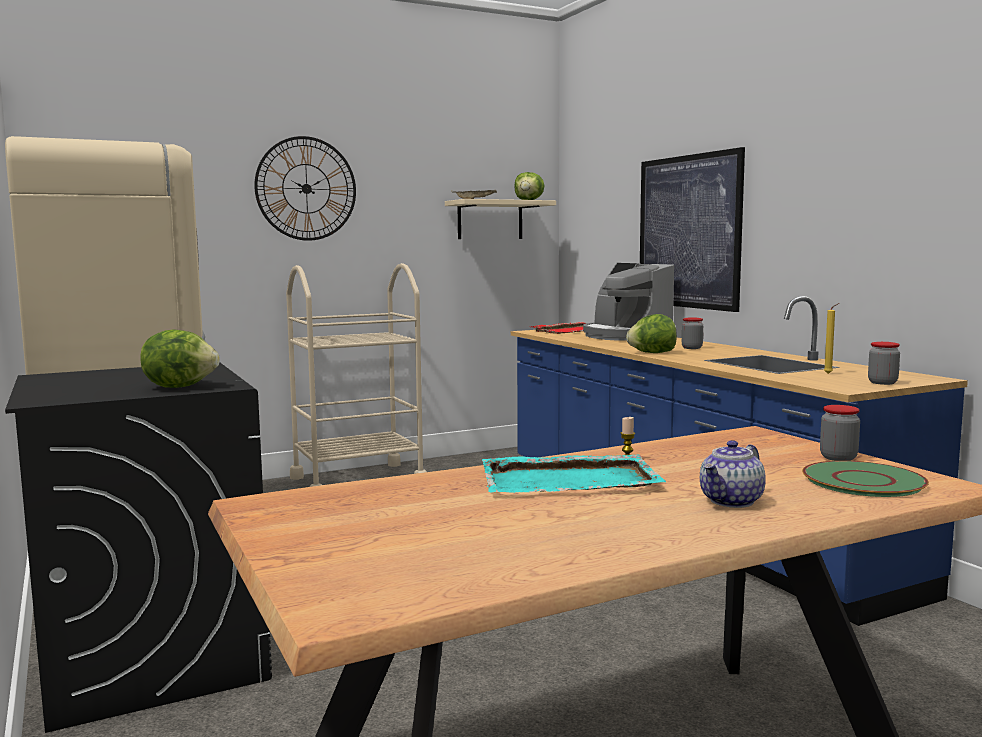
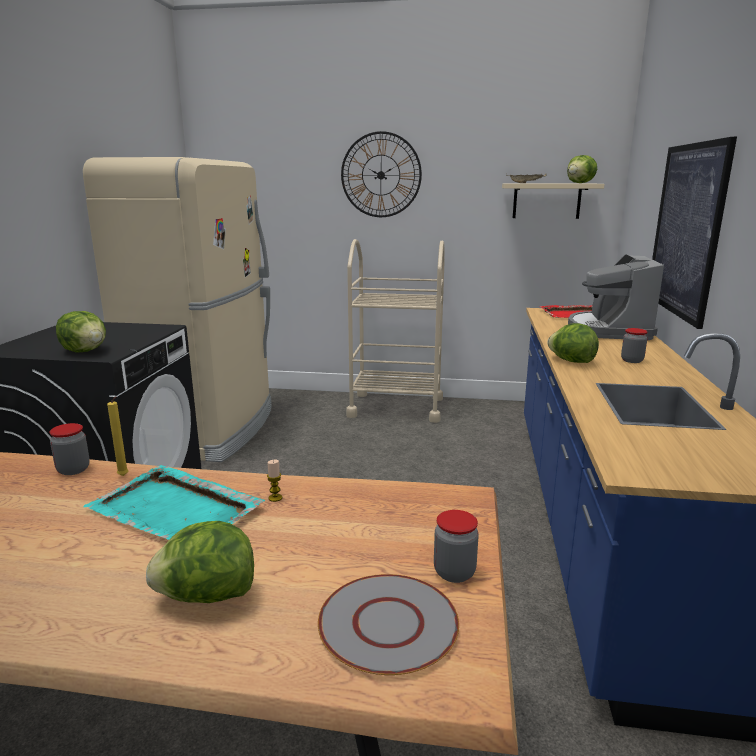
camera: 35 degrees right, 10 degrees up
teapot [700,440,766,508] -> lettuce [146,521,254,603]
green plate [802,461,929,497] -> grey plate [318,574,459,675]
yellow candle [824,303,839,374] -> yellow candle moved to [107,396,128,476]
jar [868,342,900,385] -> jar moved to [49,423,90,475]

